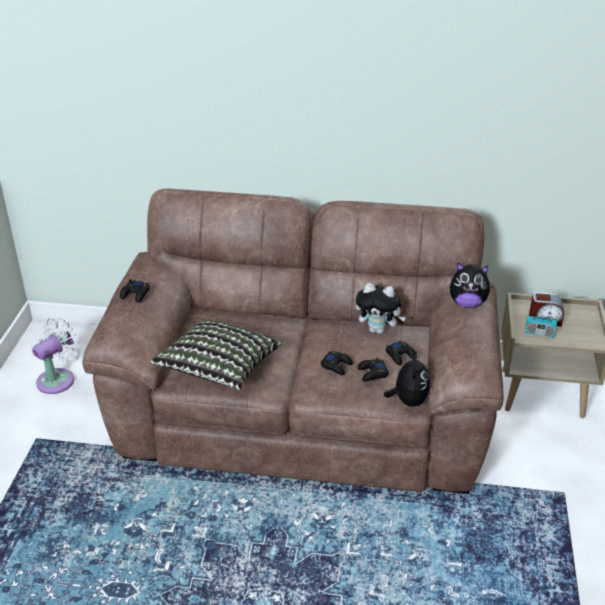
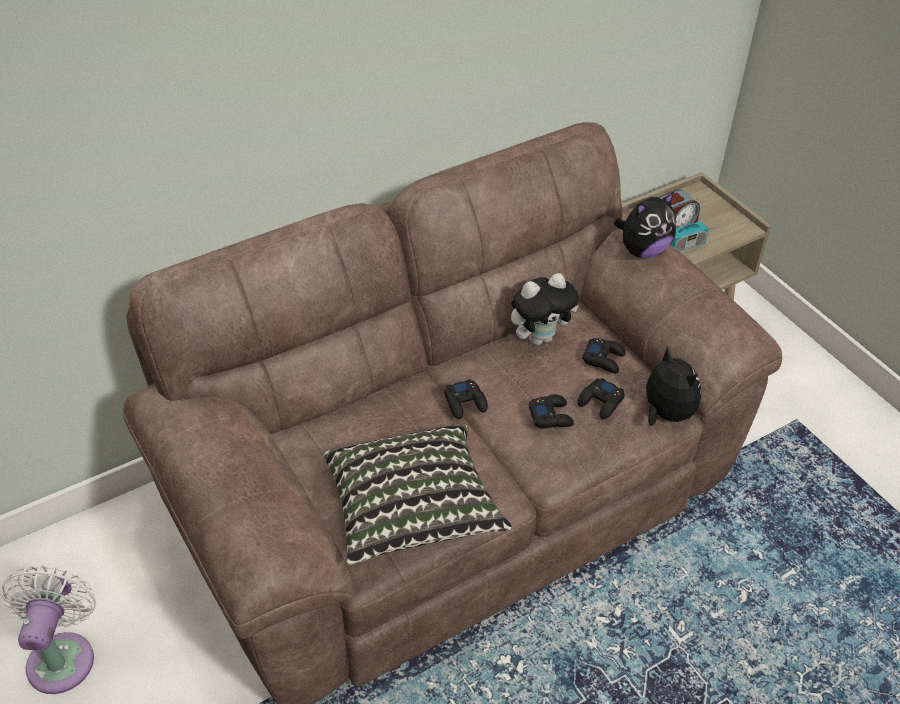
camera: 40 degrees left, 10 degrees up
black game controller [120,280,150,302] -> black game controller moved to [444,379,488,419]

